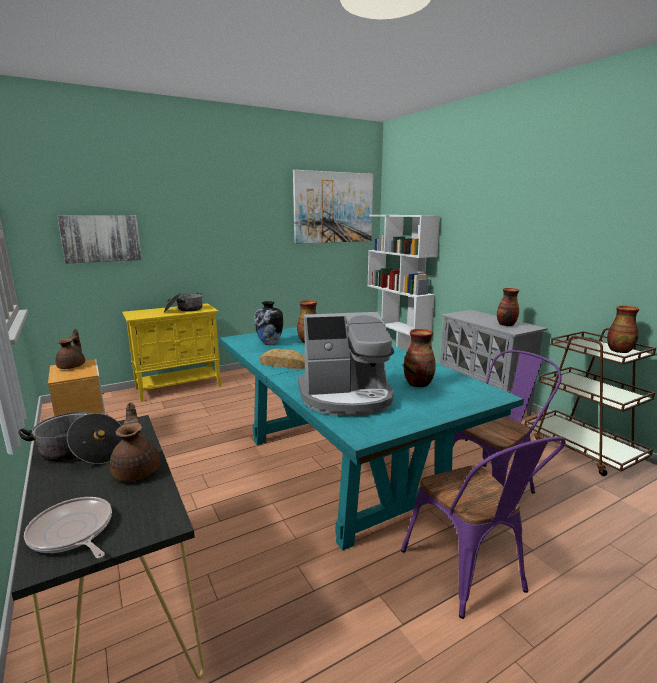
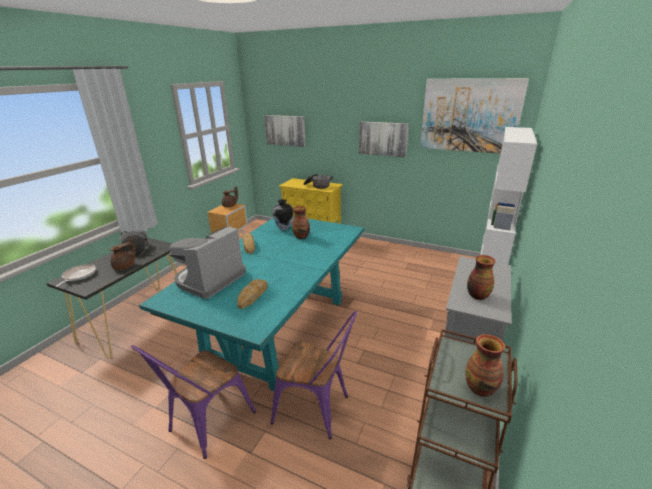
camera: 55 degrees right, 10 degrees up
coffee machine [298,312,394,416] -> coffee machine turned 75 degrees clockwise [169,225,246,299]
vase [404,329,436,387] -> bread [237,279,267,309]
none -> picture [359,122,409,157]

